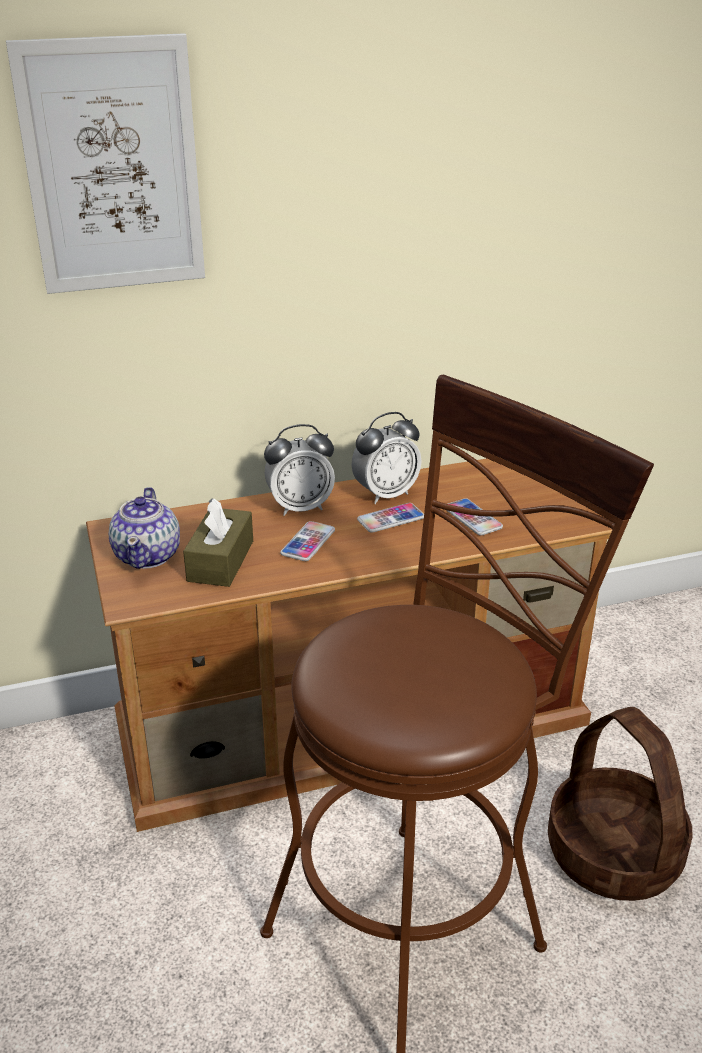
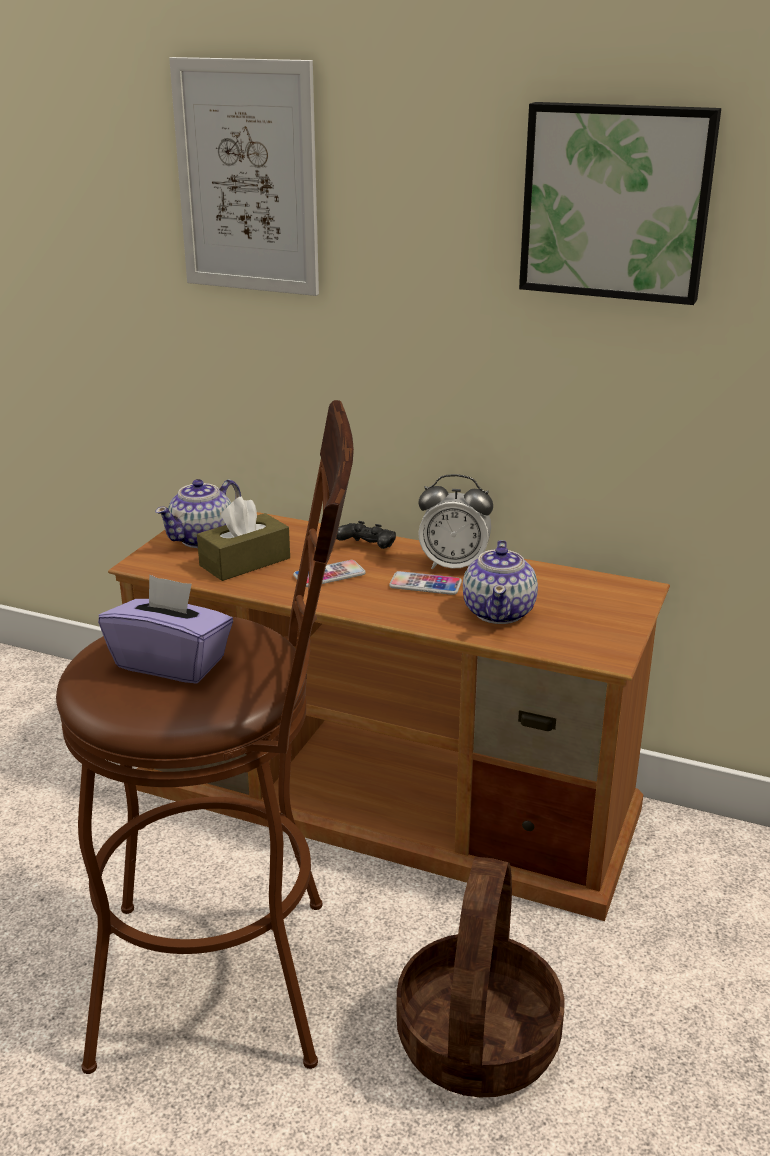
camera: 40 degrees right, 5 degrees down
alarm clock [264,424,335,516] -> black game controller [336,521,396,549]
phone [446,498,503,536] -> teapot [463,540,538,624]
none -> purple tissue box [98,575,233,683]
none -> picture [519,102,721,305]

